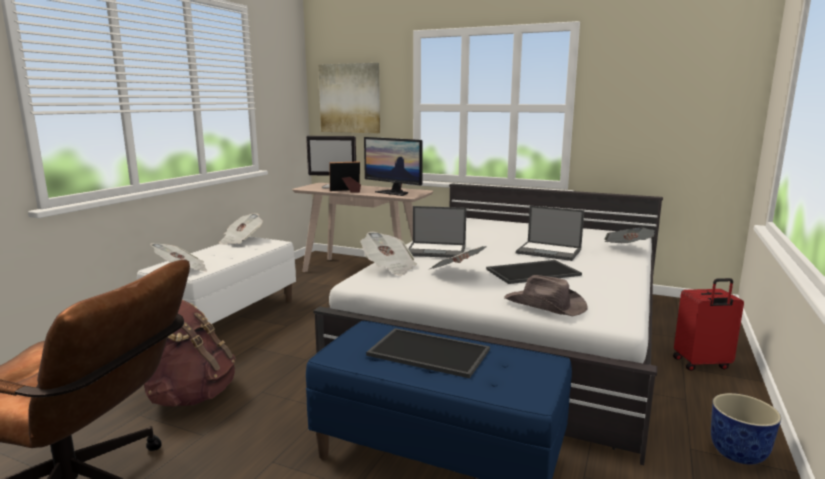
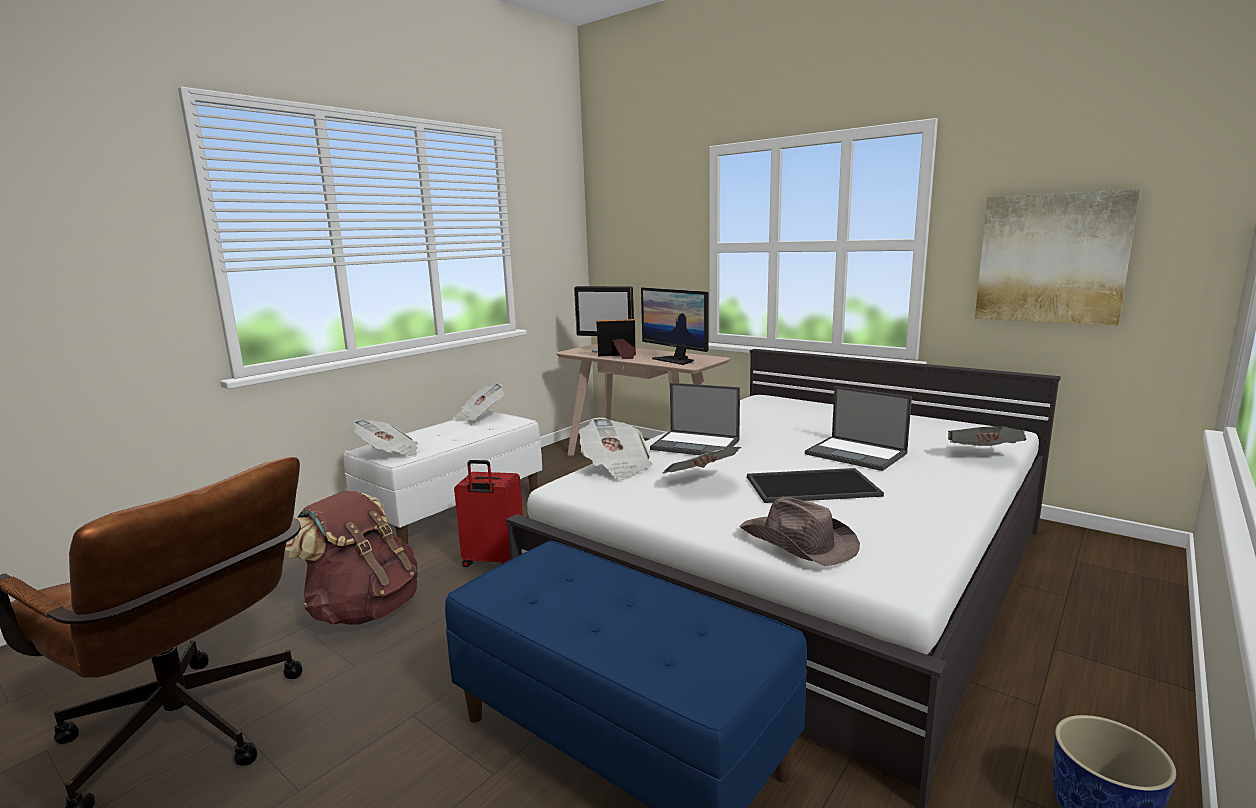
camera: 15 degrees right, 0 degrees up
picture [318,63,380,133] -> picture moved to [975,189,1140,325]
tray [366,328,490,378] -> none
red suitcase [673,278,744,371] -> red suitcase moved to [454,460,523,567]

